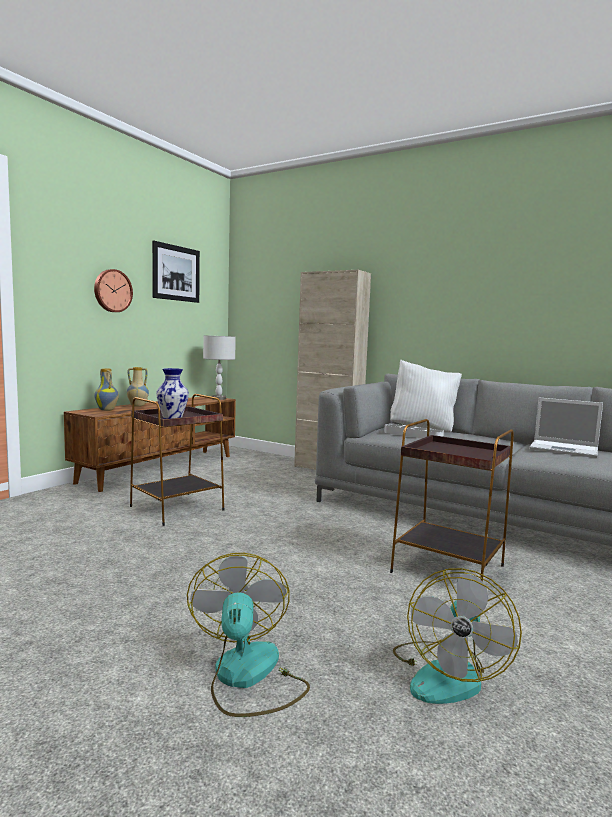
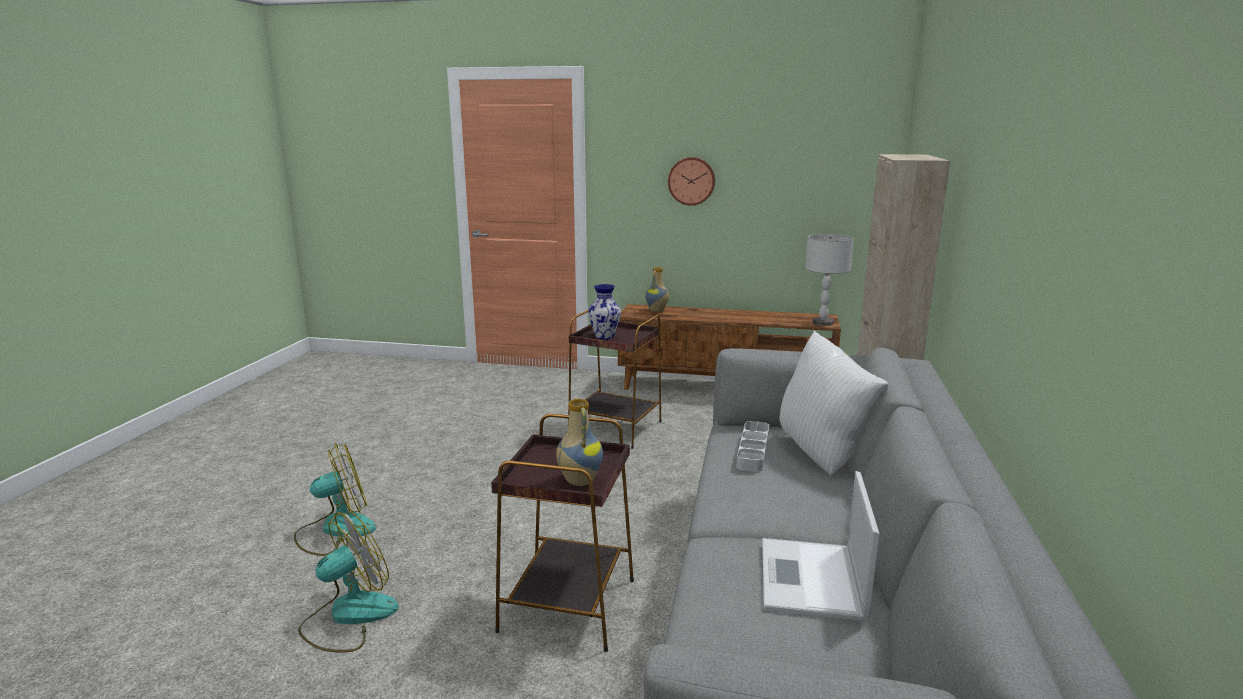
camera: 70 degrees right, 10 degrees up
vase [127,367,149,407] -> vase moved to [556,398,603,486]
picture [152,241,200,303] -> none
fan [393,568,522,704] -> fan turned 135 degrees clockwise [298,511,398,652]

